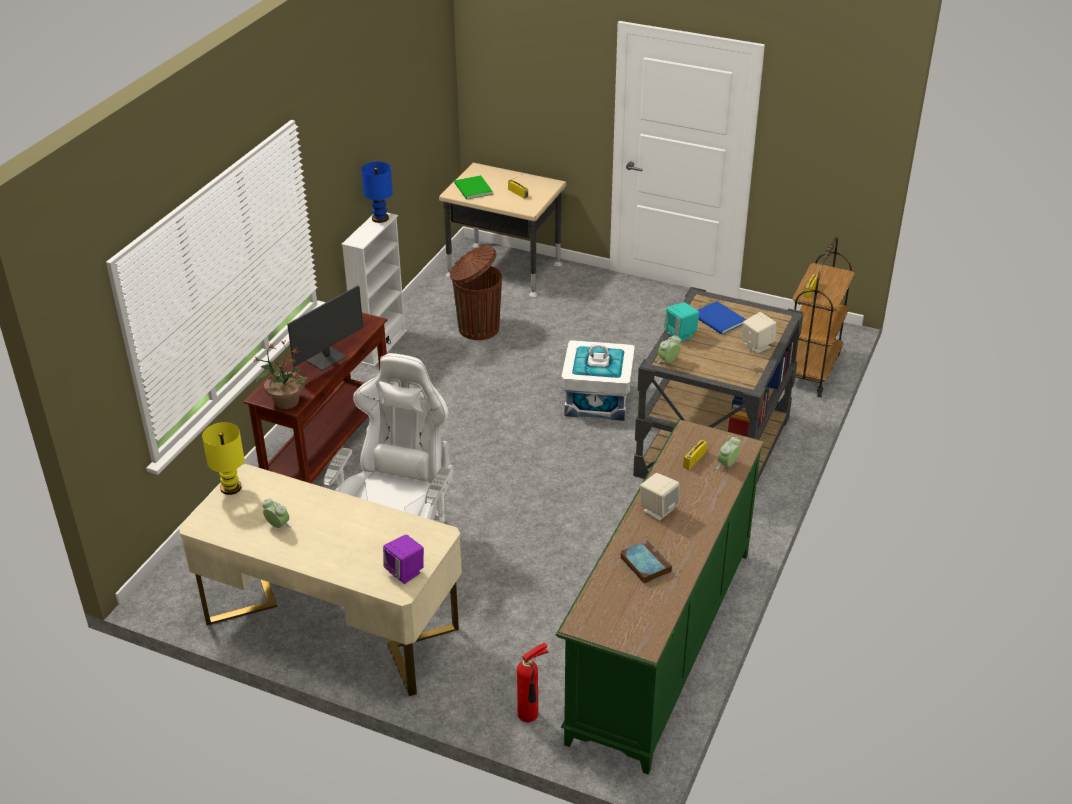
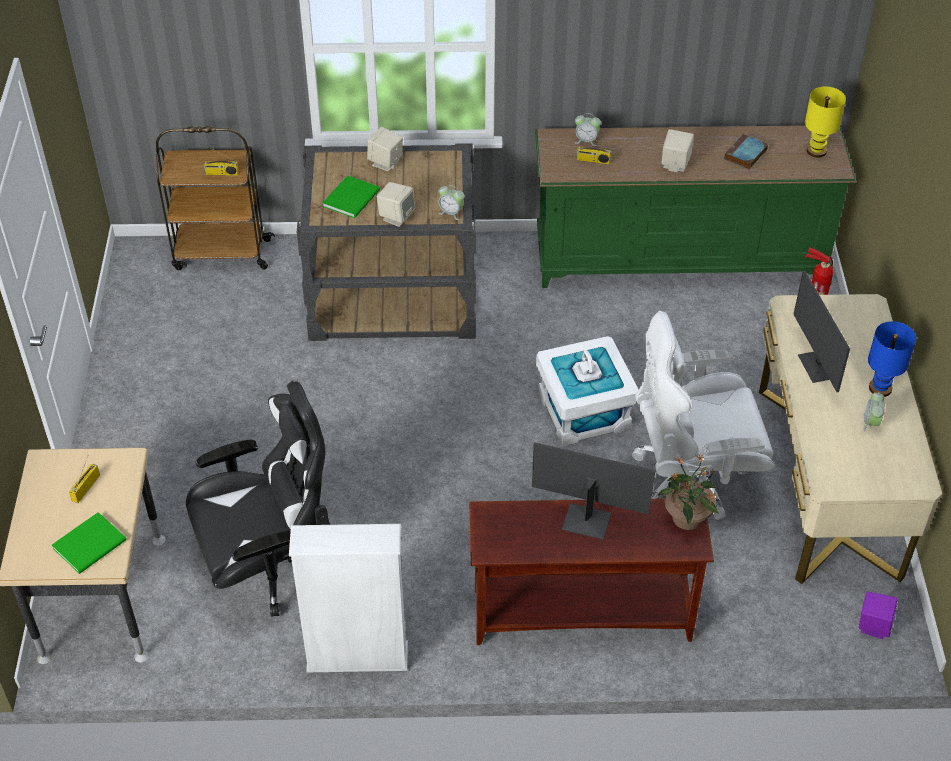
camera: 115 degrees left, 10 degrees up
yellow table lamp [202,422,244,495] -> yellow table lamp moved to [805,87,846,158]
blue table lamp [361,162,393,223] -> blue table lamp moved to [868,321,916,397]
purple speaker [383,534,424,584] -> purple speaker moved to [859,592,898,639]
brown trash can [450,245,502,340] -> black office chair [186,381,331,617]
white storage box [561,340,635,421] -> white storage box moved to [536,336,639,446]
turquoise speaker [664,302,699,342] -> beige speaker [376,182,415,227]
blue book [697,301,746,335] -> green book [323,175,380,218]
none -> monitor [793,271,850,392]

